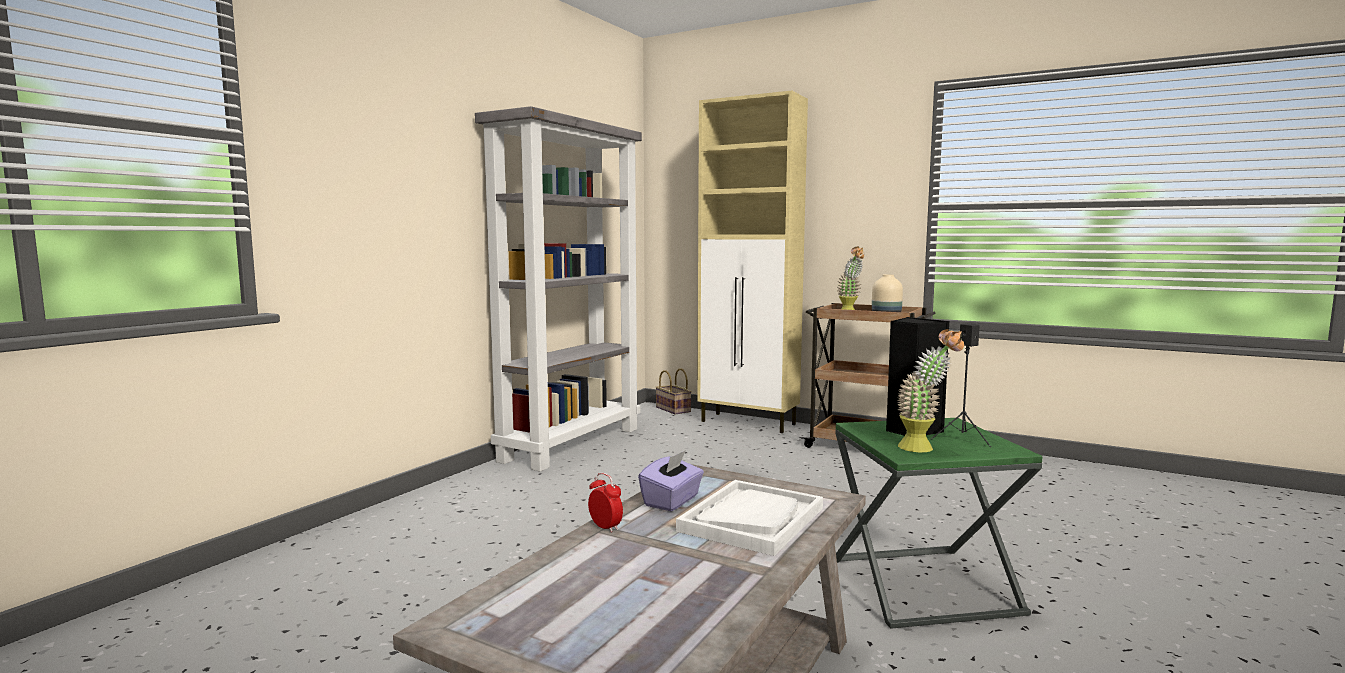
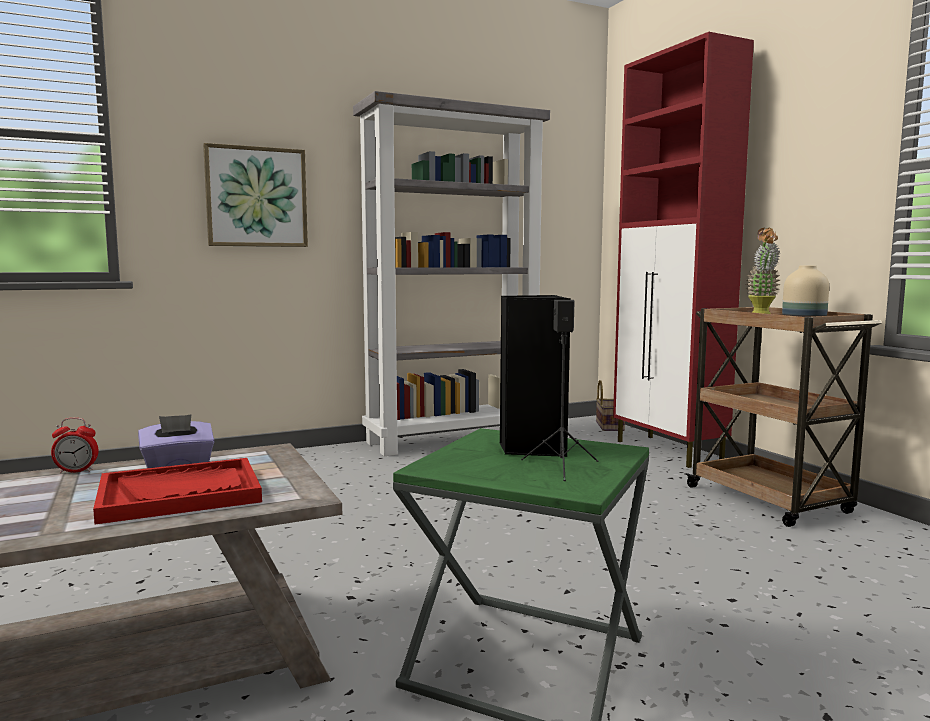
camera: 35 degrees right, 0 degrees up
alarm clock [588,473,623,533] -> alarm clock turned 90 degrees clockwise [51,418,98,473]
white tray [676,480,823,556] -> red tray [93,458,262,524]
beige cabinet [697,90,808,433] -> red cabinet [613,32,754,468]
potted plant [897,329,964,453] -> none
none -> picture [203,143,308,247]

